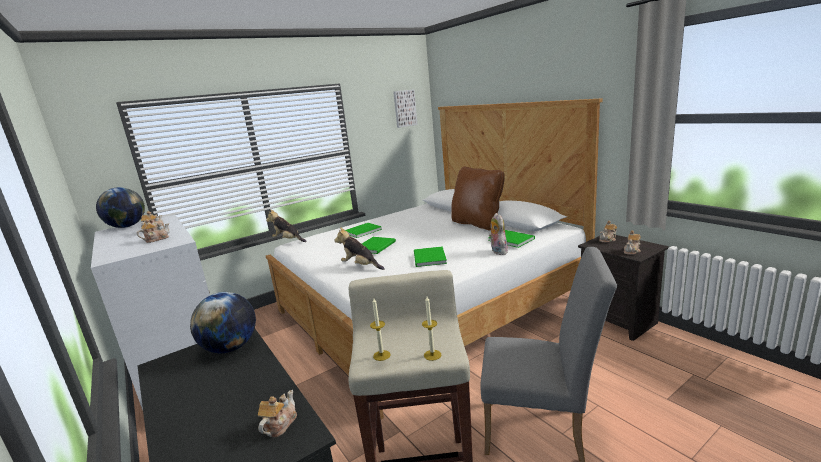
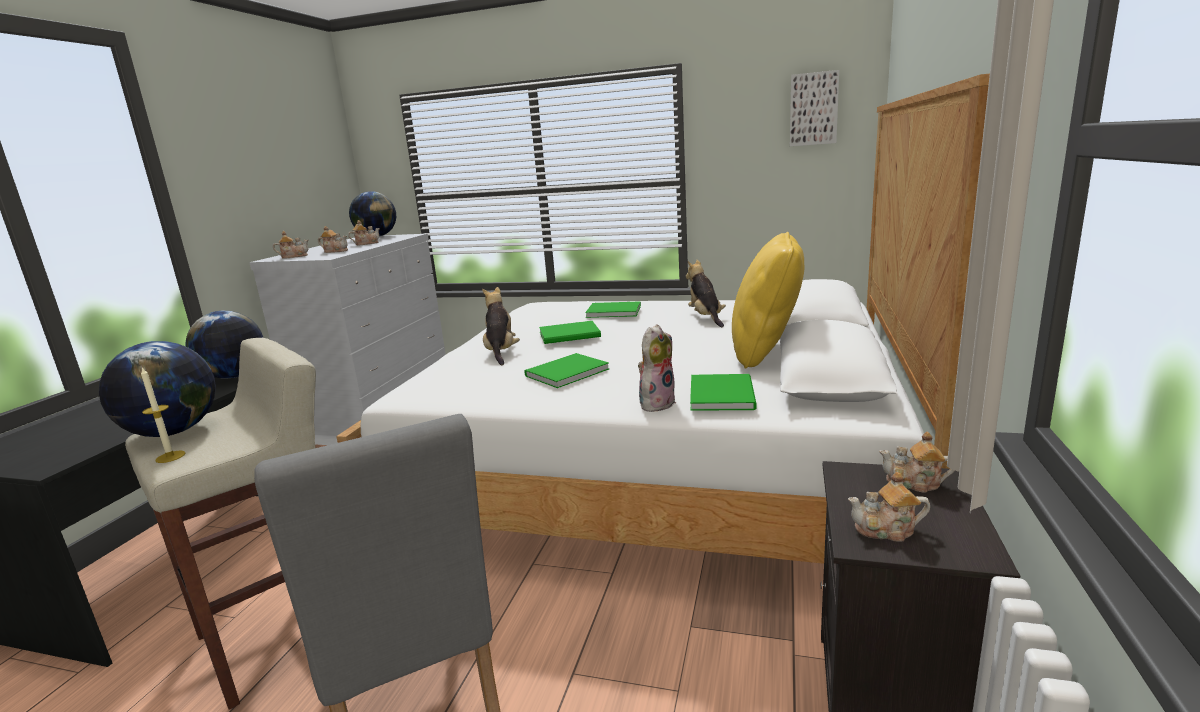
camera: 50 degrees right, 0 degrees up
teapot [258,390,297,437] -> teapot moved to [273,231,309,259]
plush toy [266,209,307,242] -> plush toy moved to [686,260,726,327]
candle [370,298,390,361] -> globe [99,341,216,437]
brown pillow [451,167,505,230] -> yellow pillow [732,232,804,369]

